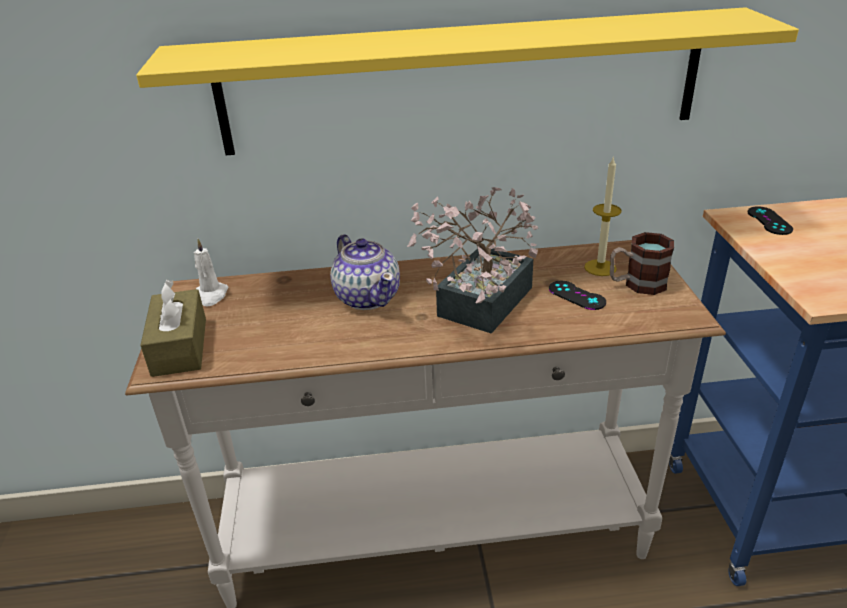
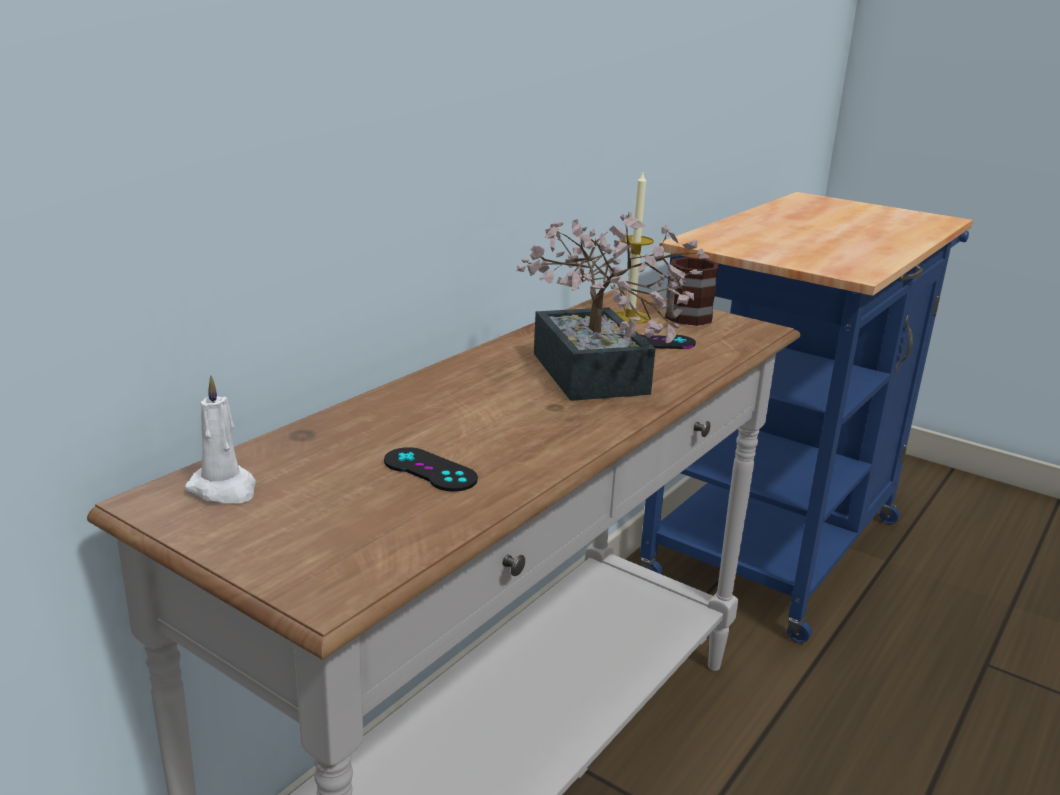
camera: 50 degrees left, 10 degrees down
yellow shelf [136,7,799,155] -> none
brown tissue box [140,280,206,377] -> none
teapot [330,234,400,310] -> none
black game controller [748,206,793,235] -> black game controller moved to [384,447,478,491]

